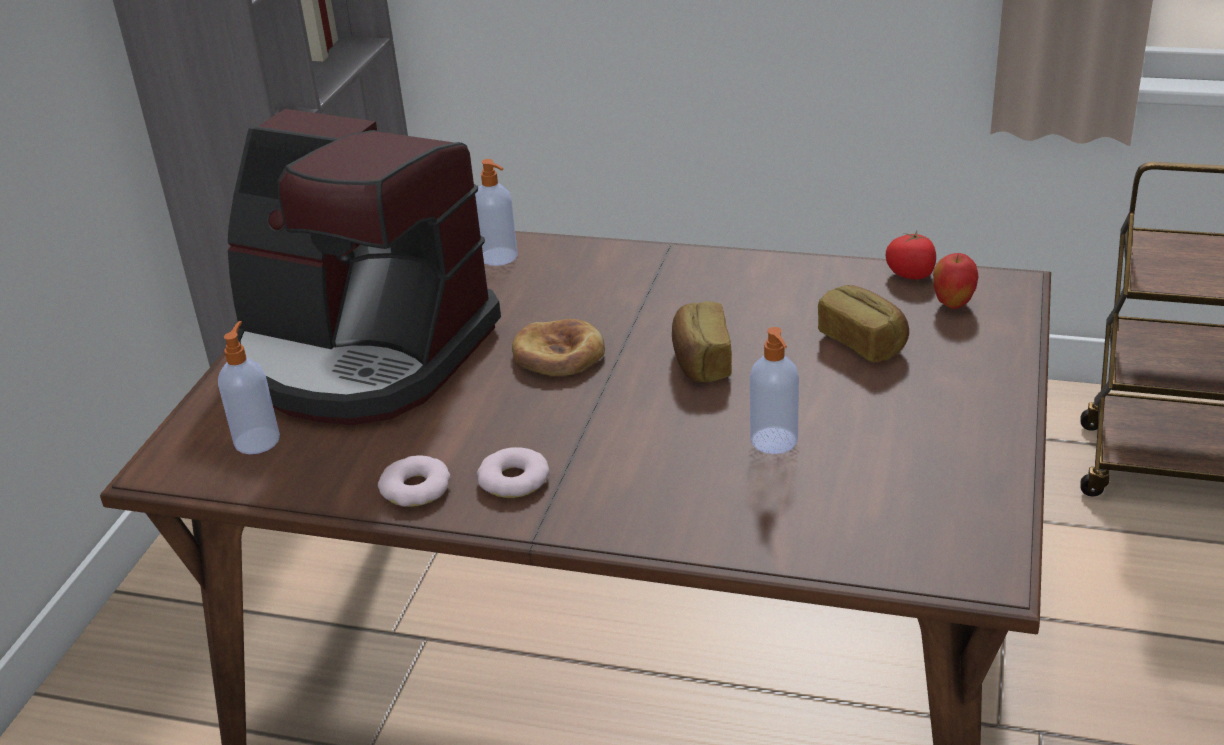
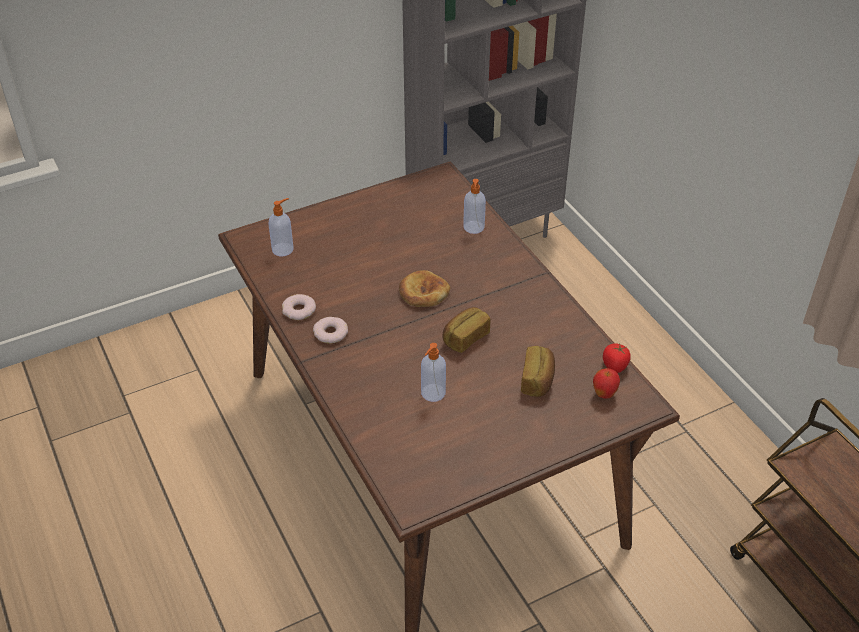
camera: 45 degrees right, 10 degrees up
coffee machine [226,109,501,425] -> none

